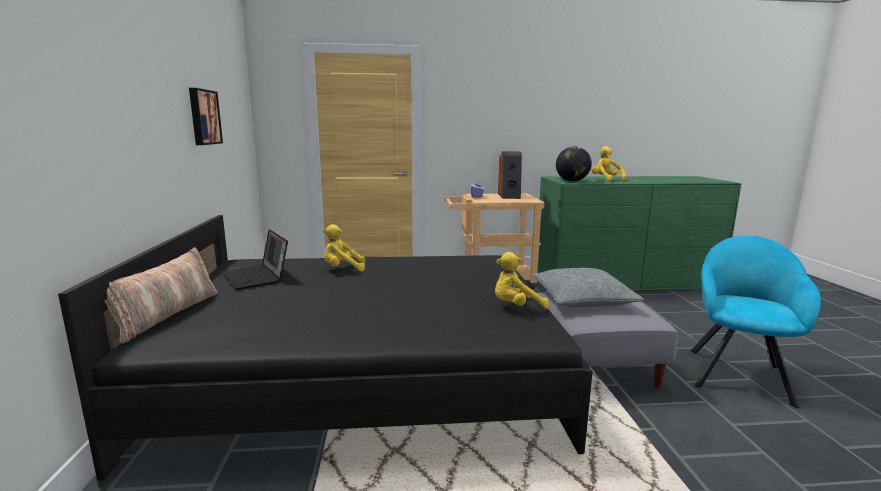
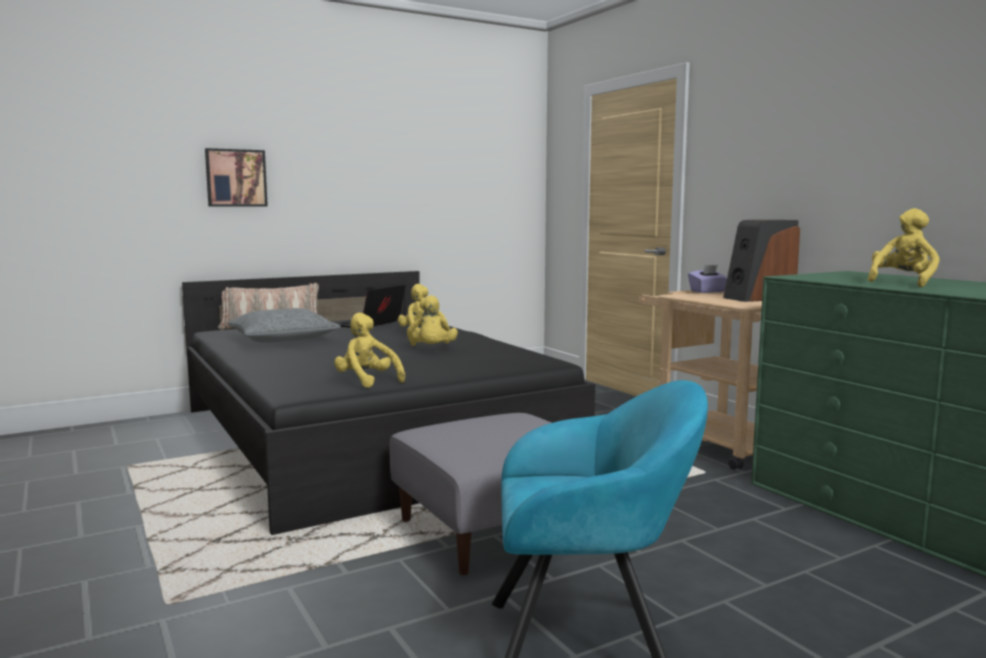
camera: 65 degrees right, 5 degrees down
picture [189,88,223,145] -> picture moved to [205,148,268,207]
grey pillow [532,268,644,307] -> grey pillow moved to [227,308,341,343]
globe [556,146,592,182] -> none
none -> yellow plush toy [407,295,458,346]

